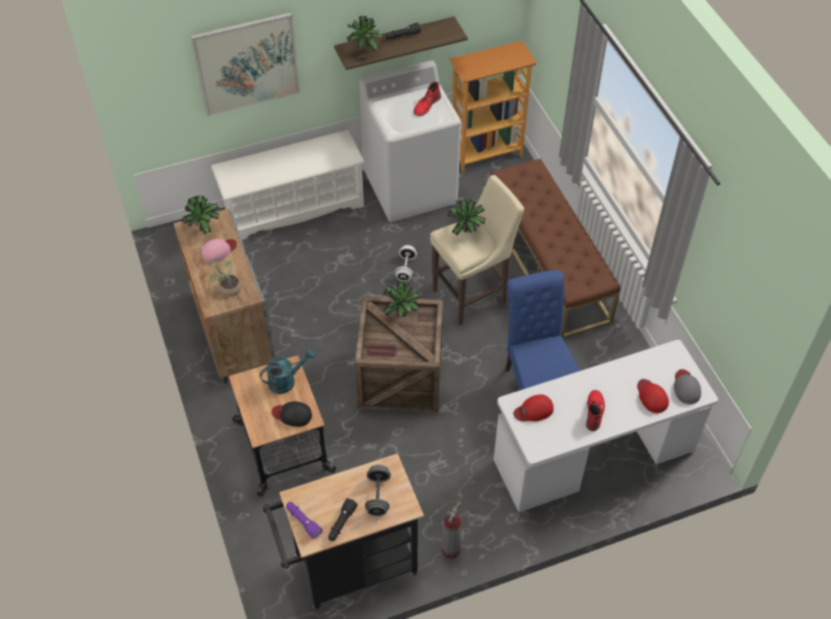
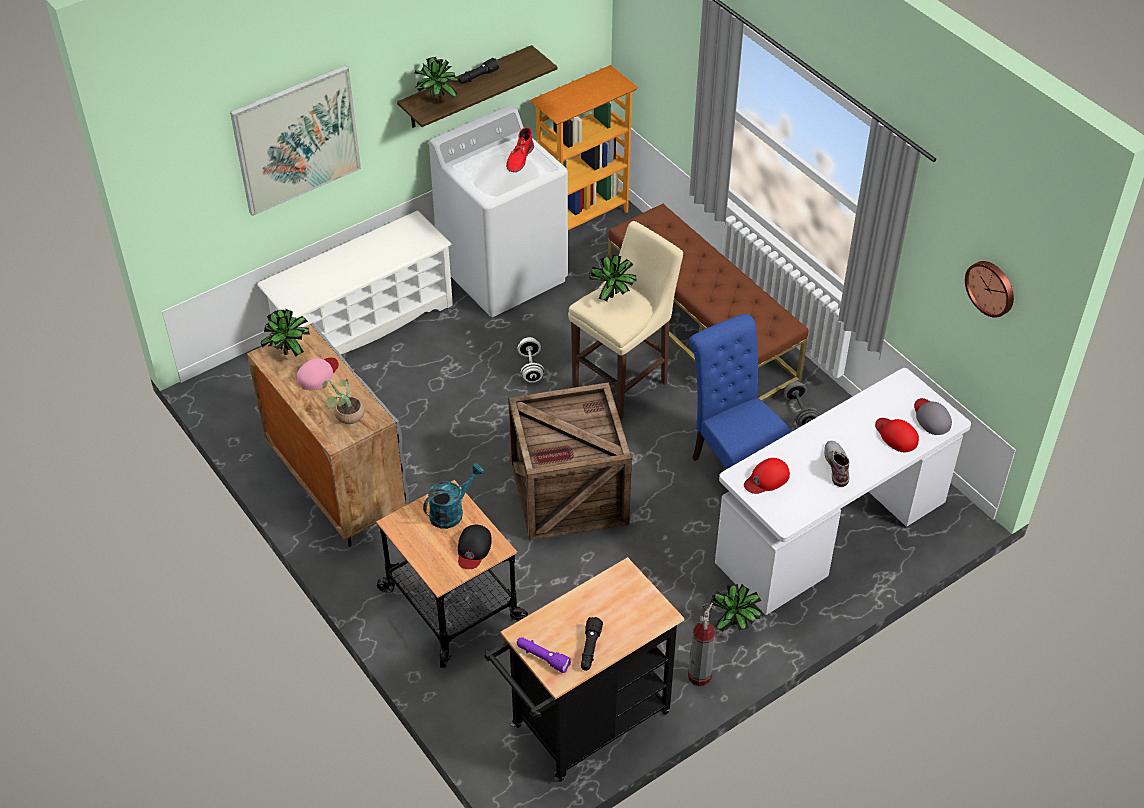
camera: 15 degrees left, 5 degrees down
black cap [272,401,312,427] -> black cap turned 75 degrees counterclockwise [458,525,492,569]
grey dumbbell [365,465,391,516] -> grey dumbbell moved to [784,381,819,426]
potted plant [383,282,420,317] -> potted plant moved to [710,584,762,632]
red boot [586,390,605,431] -> grey boot [824,441,850,487]
none -> wall clock [965,261,1014,318]

